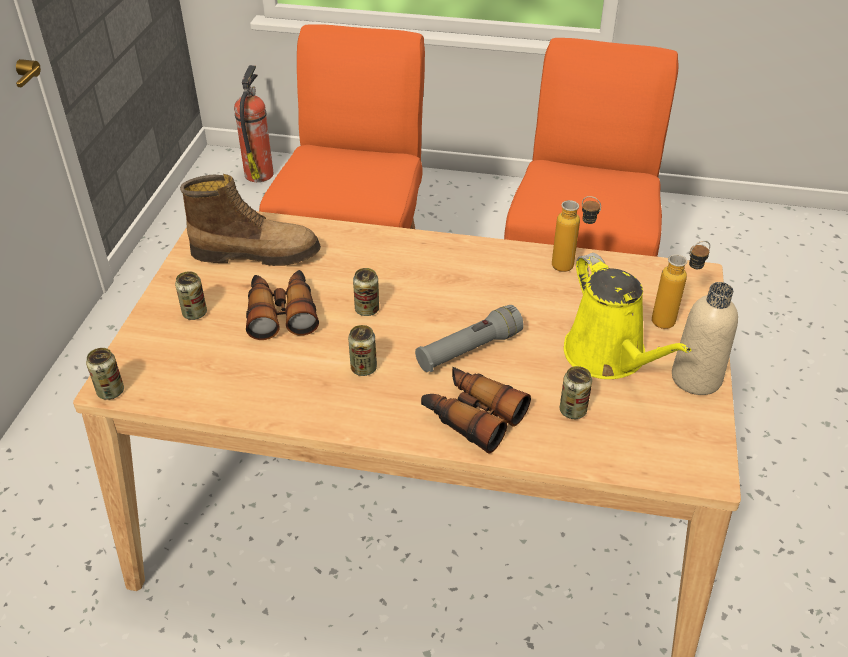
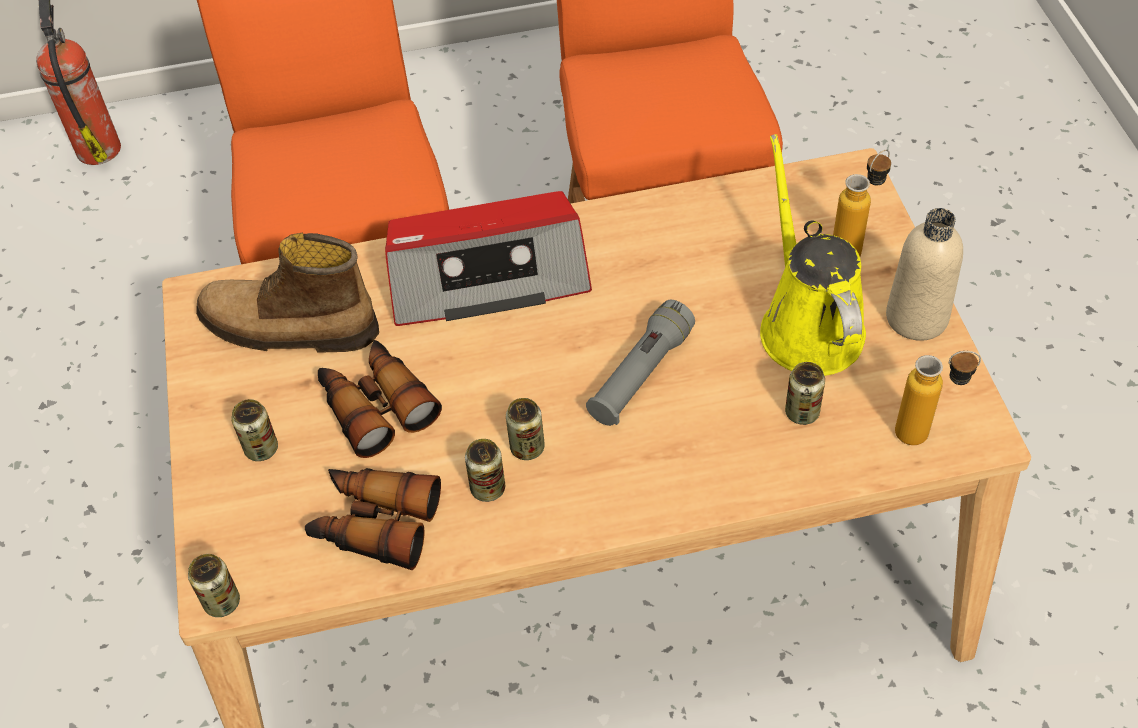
camera: 20 degrees left, 10 degrees up
boot [180,174,321,266] -> boot turned 150 degrees counterclockwise [196,232,379,353]
can [353,268,379,316] -> can moved to [465,439,505,502]
binoculars [421,367,531,453] -> binoculars moved to [305,468,441,570]
bottle [552,196,601,272] -> bottle moved to [895,351,981,445]
yellow watering can [564,253,692,379] -> yellow watering can turned 150 degrees counterclockwise [760,134,866,376]
none -> radio [385,191,592,326]

